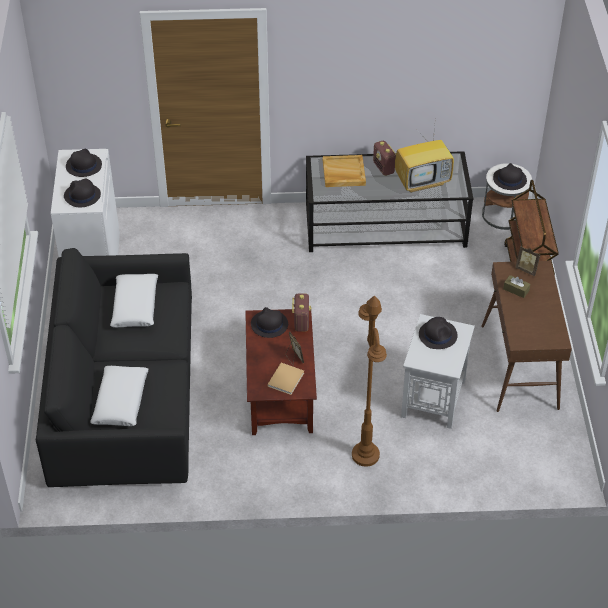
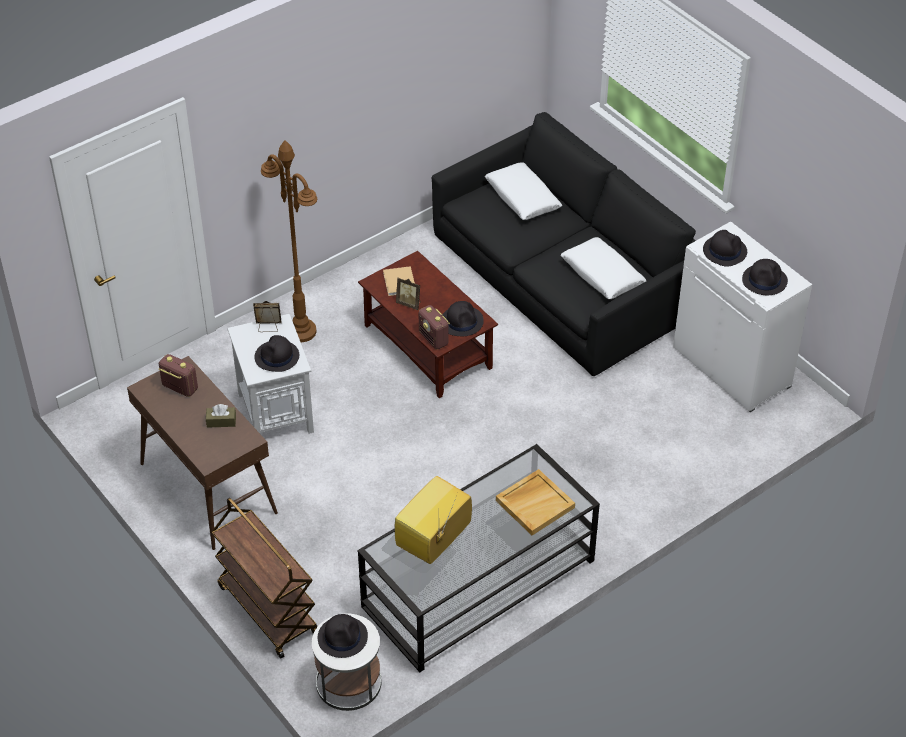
camera: 145 degrees right, 0 degrees up
radio [373,140,396,176] -> radio moved to [159,354,198,397]
picture frame [515,246,540,276] -> picture frame moved to [253,301,282,332]

